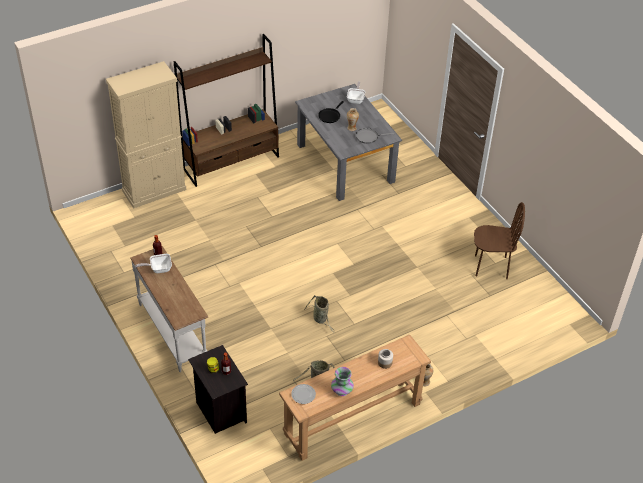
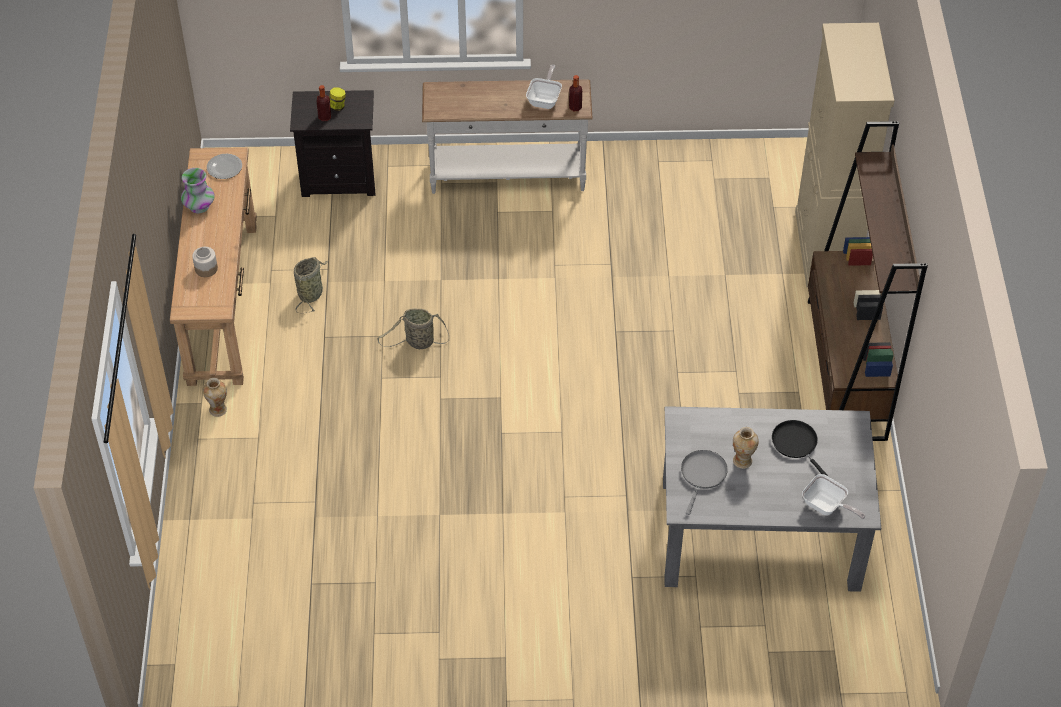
camera: 120 degrees right, 5 degrees up
brown chair [474,202,525,279] -> none

